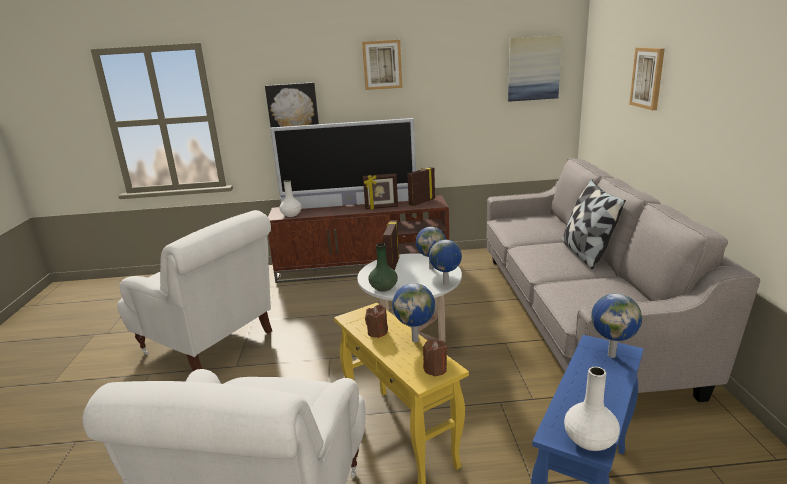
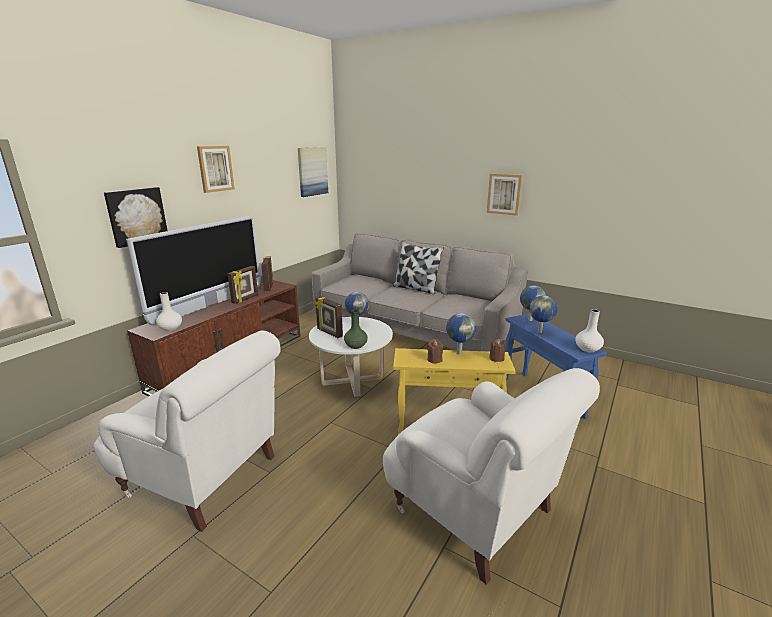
camera: 55 degrees left, 0 degrees up
white armchair [117,210,272,371] -> white armchair turned 45 degrees clockwise [93,330,281,532]
globe [429,240,462,285] -> globe moved to [529,296,558,333]
picture [629,47,665,110] -> picture moved to [487,174,522,216]

